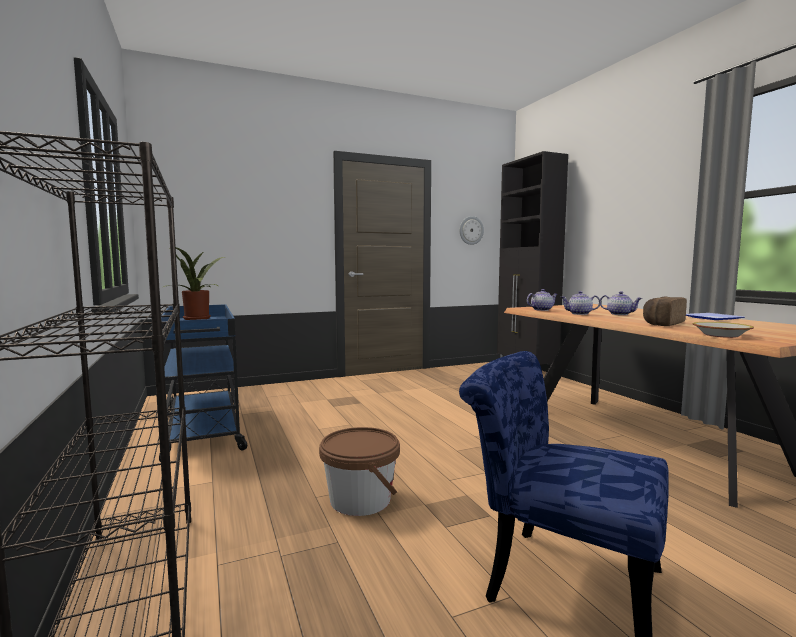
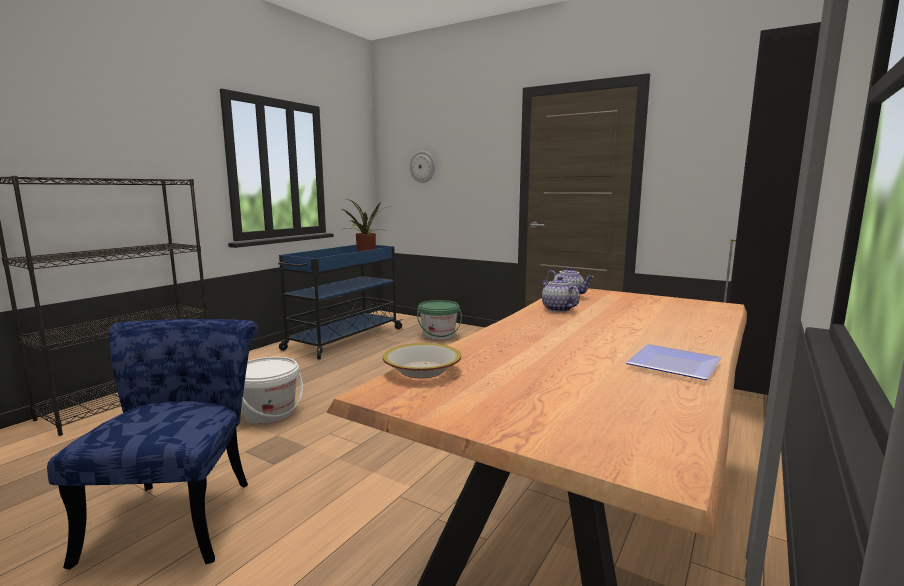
camera: 55 degrees right, 5 degrees up
brown bucket [319,427,400,516] -> white bucket [241,357,303,424]
wall clock [460,216,484,245] -> wall clock moved to [410,151,435,183]
teapot [600,291,643,315] -> none
bread [643,296,687,326] -> none
none -> green bucket [417,300,462,340]

